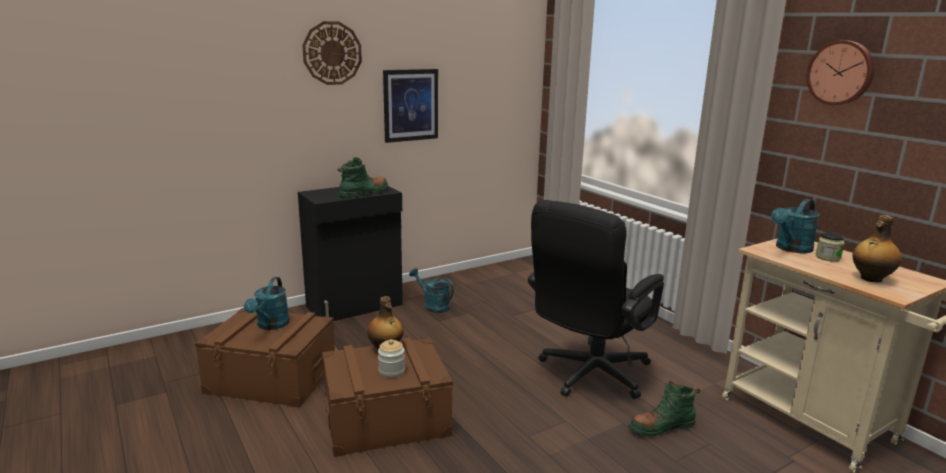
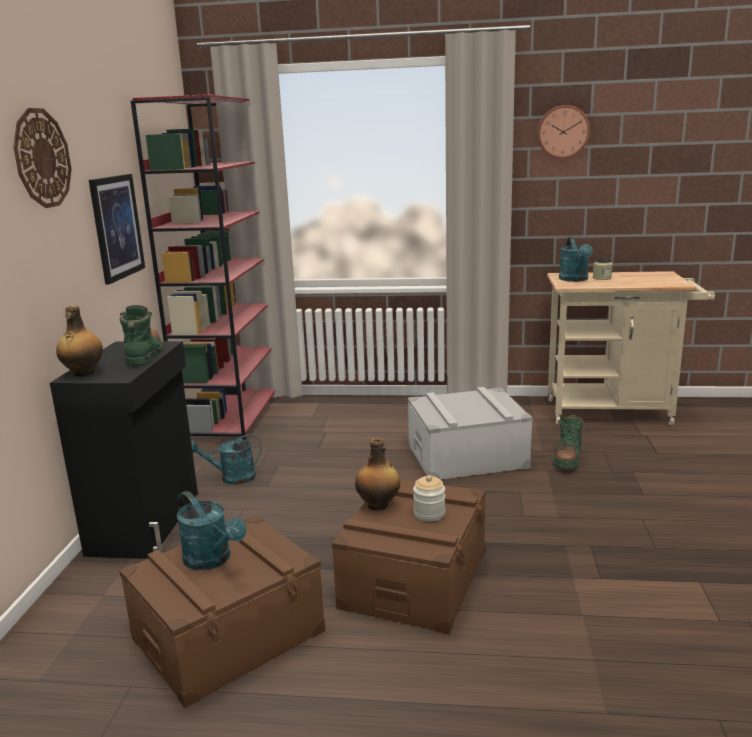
camera: 50 degrees left, 0 degrees up
black office chair [528,200,664,399] -> grey storage box [408,387,533,480]
bottle [853,215,902,282] -> bottle moved to [56,306,103,376]
none -> red bookcase [131,94,278,440]

